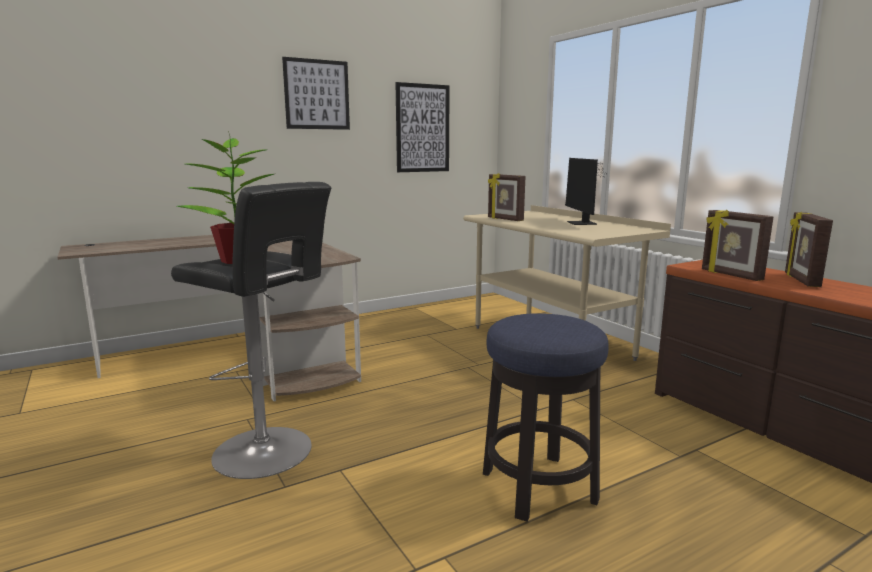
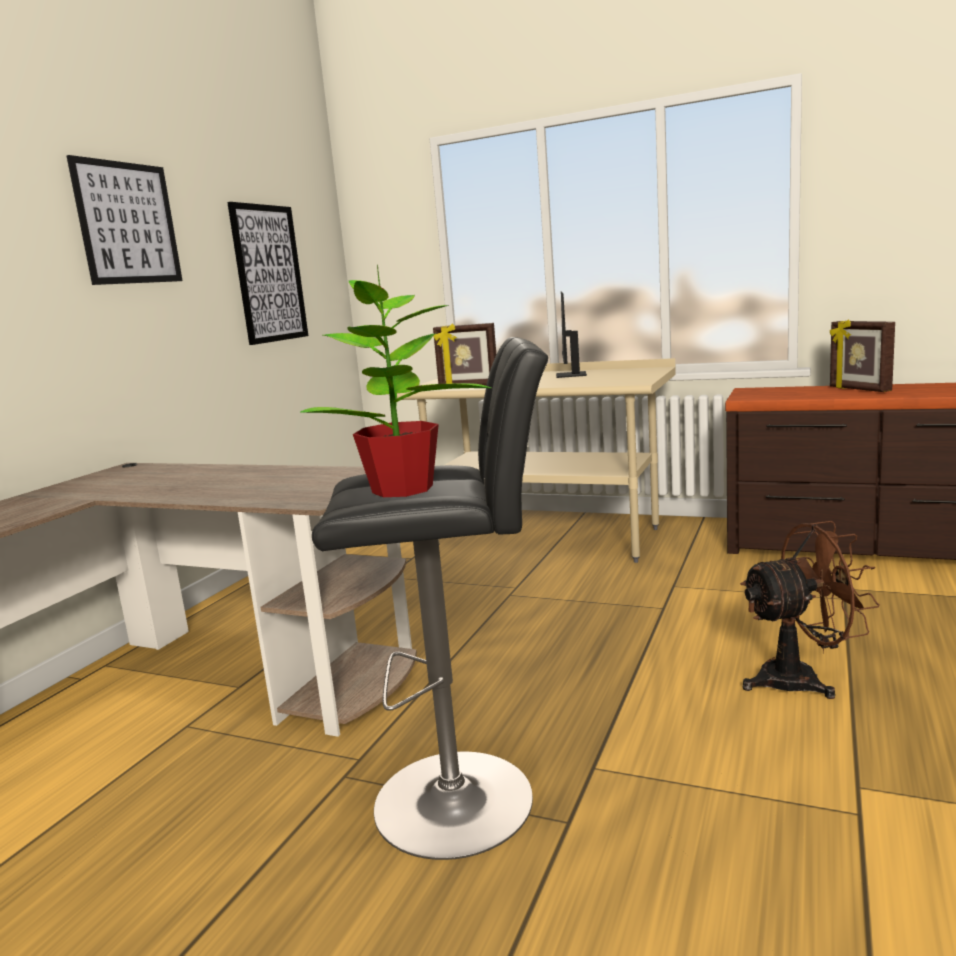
camera: 35 degrees left, 0 degrees up
stool [483,313,609,522] -> brown fan [740,521,880,699]
monitor [565,158,607,225] -> monitor turned 45 degrees clockwise [556,291,587,378]
picture frame [702,210,774,281] -> none

